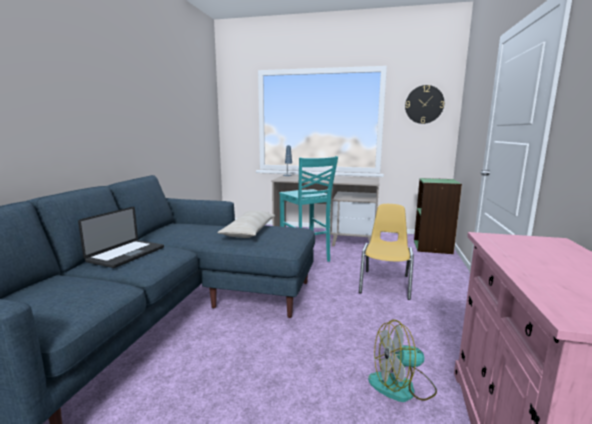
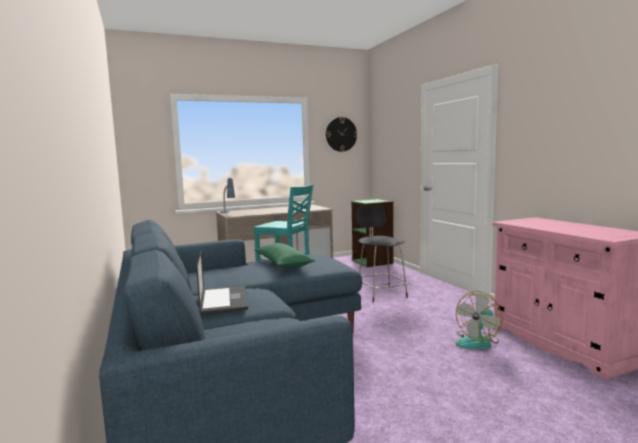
camera: 35 degrees left, 5 degrees down
beige pillow [217,211,276,238] -> green pillow [254,243,315,268]
yellow chair [359,204,414,300] -> black stool [356,205,408,303]

